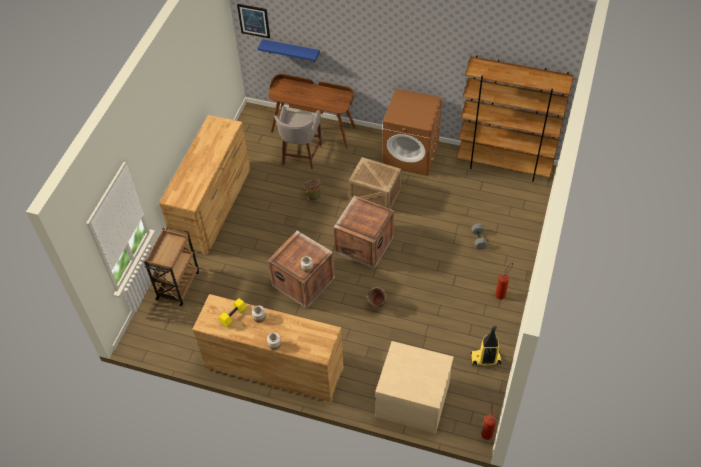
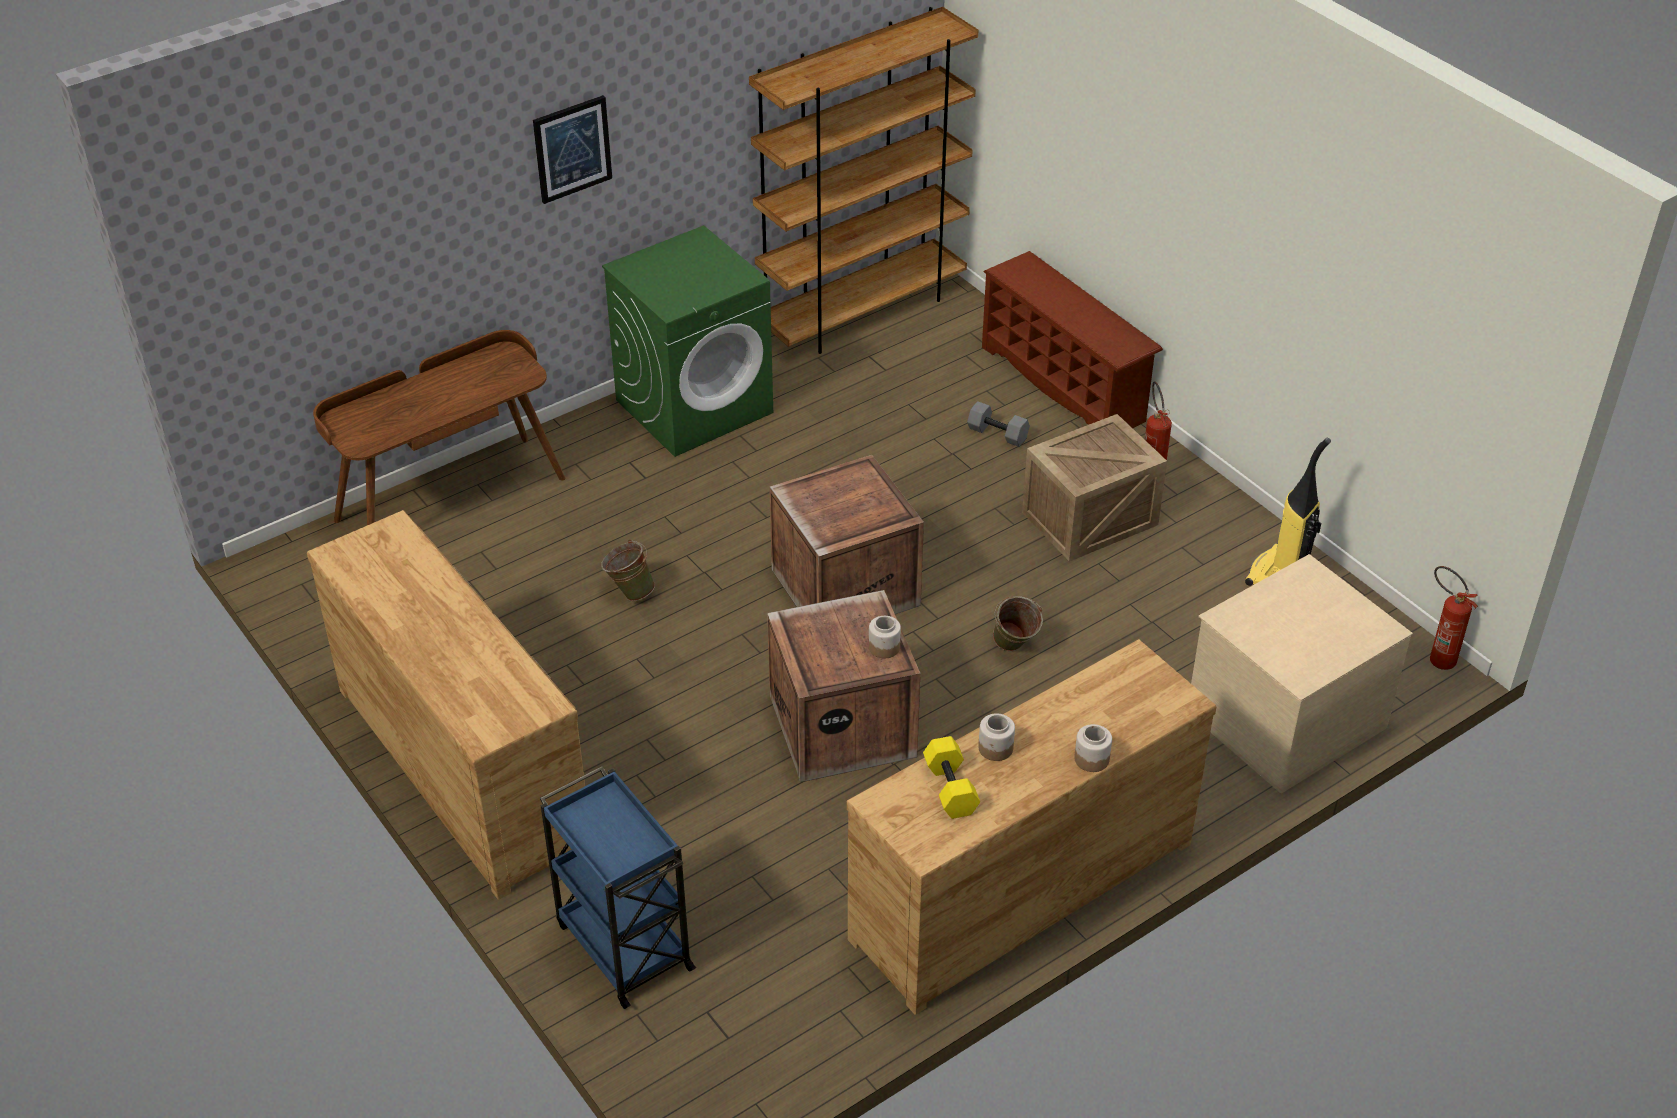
camera: 55 degrees left, 10 degrees down
brown cart [144,227,199,306] -> blue cart [540,767,696,1009]
picture [237,4,270,38] -> picture moved to [533,95,612,204]
blue shelf [258,39,320,62] -> none
grey stool [274,106,322,169] -> none
crate [349,157,401,209] -> crate moved to [1022,414,1167,561]
brown washing machine [383,89,442,176] -> green washing machine [602,225,773,457]
none -> brown shoe rack [982,251,1163,428]

